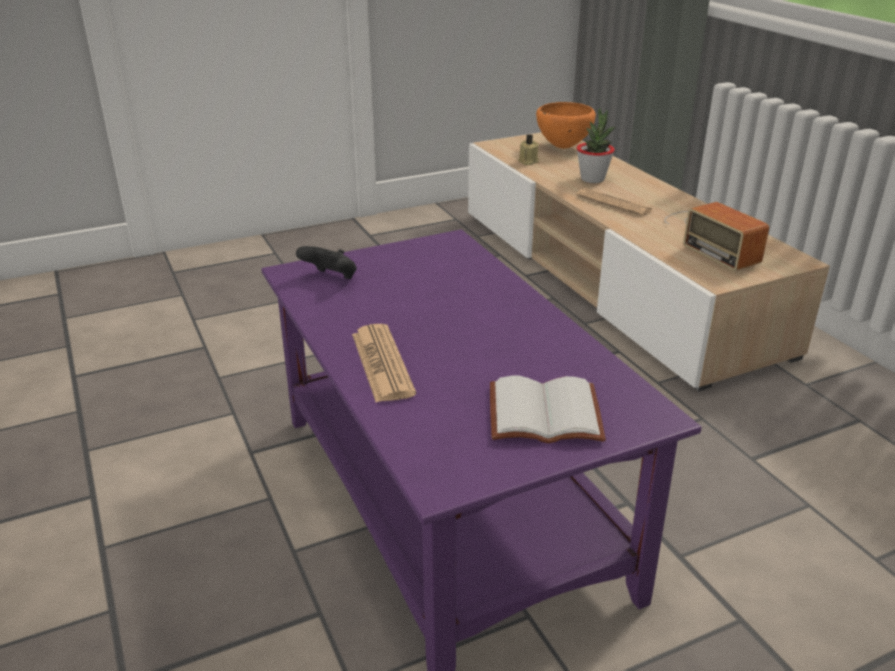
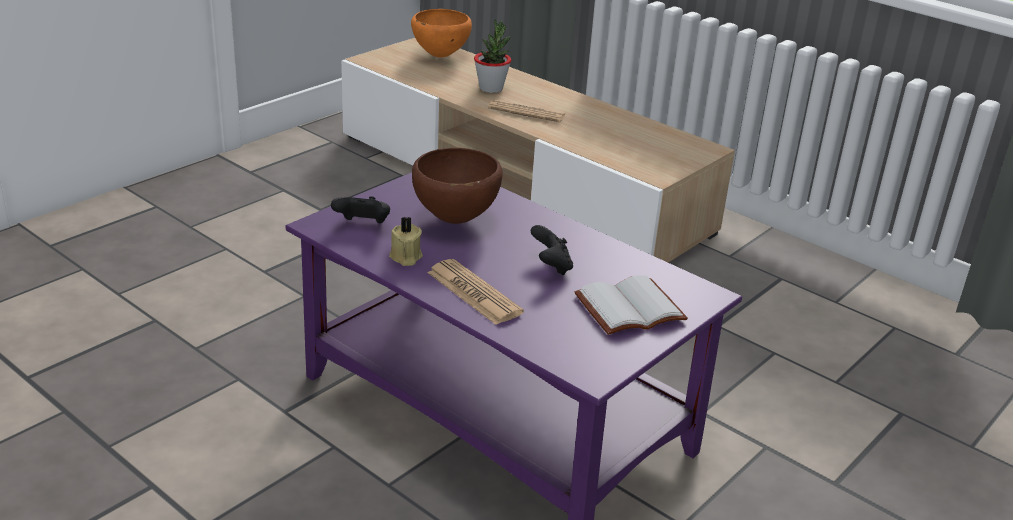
camera: 25 degrees left, 0 degrees up
beige candle [518,134,539,165] -> beige candle moved to [389,217,423,266]
radio [664,202,769,271] -> none
none -> brown bowl [412,148,503,224]
none -> black game controller [531,225,573,276]

